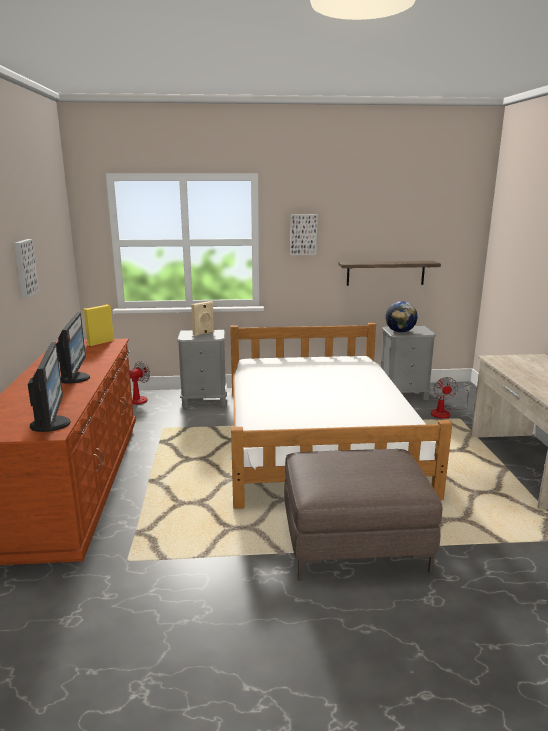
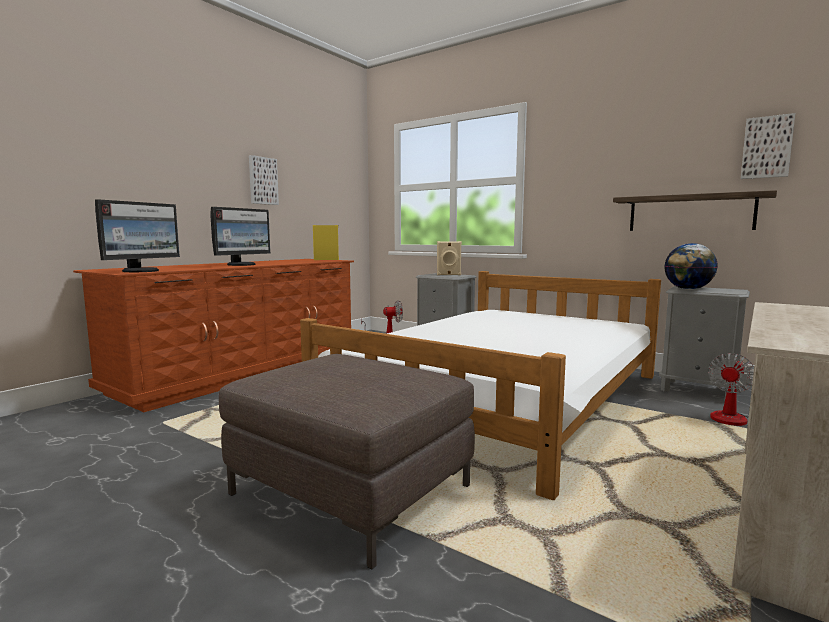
camera: 40 degrees right, 10 degrees down
picture [290,214,317,255] -> picture moved to [741,113,795,179]

